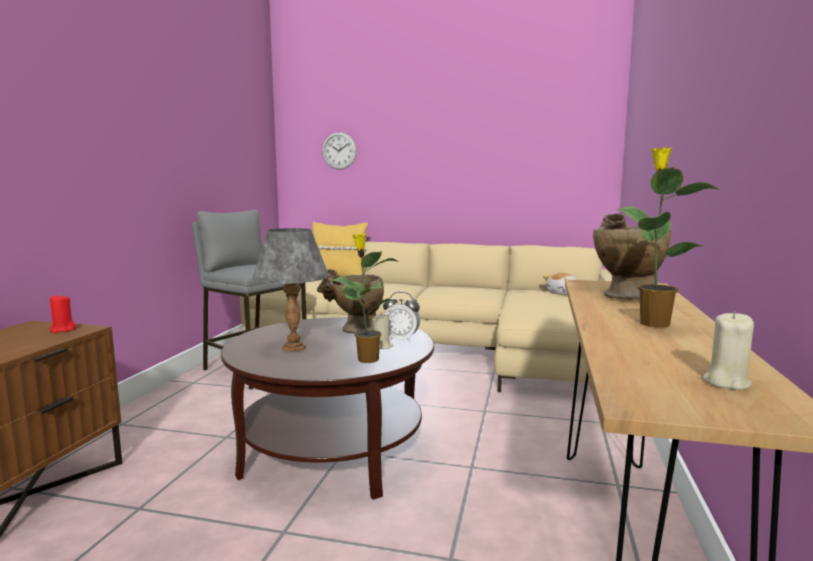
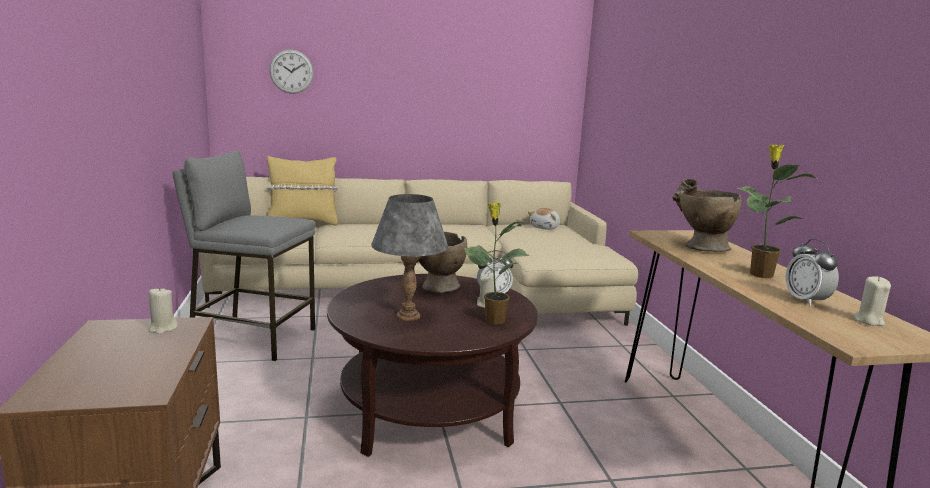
camera: 25 degrees left, 5 degrees up
red candle [50,294,76,333] -> beige candle [148,287,178,334]
none -> alarm clock [785,238,839,306]

